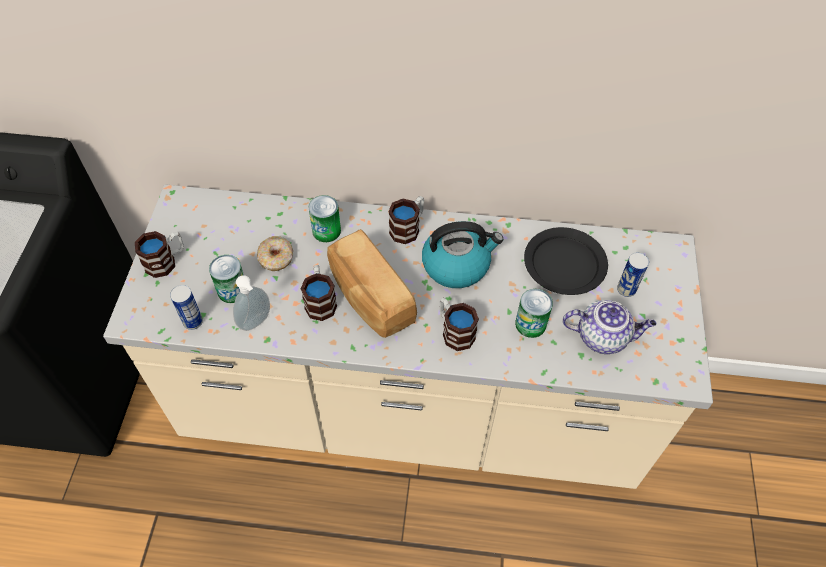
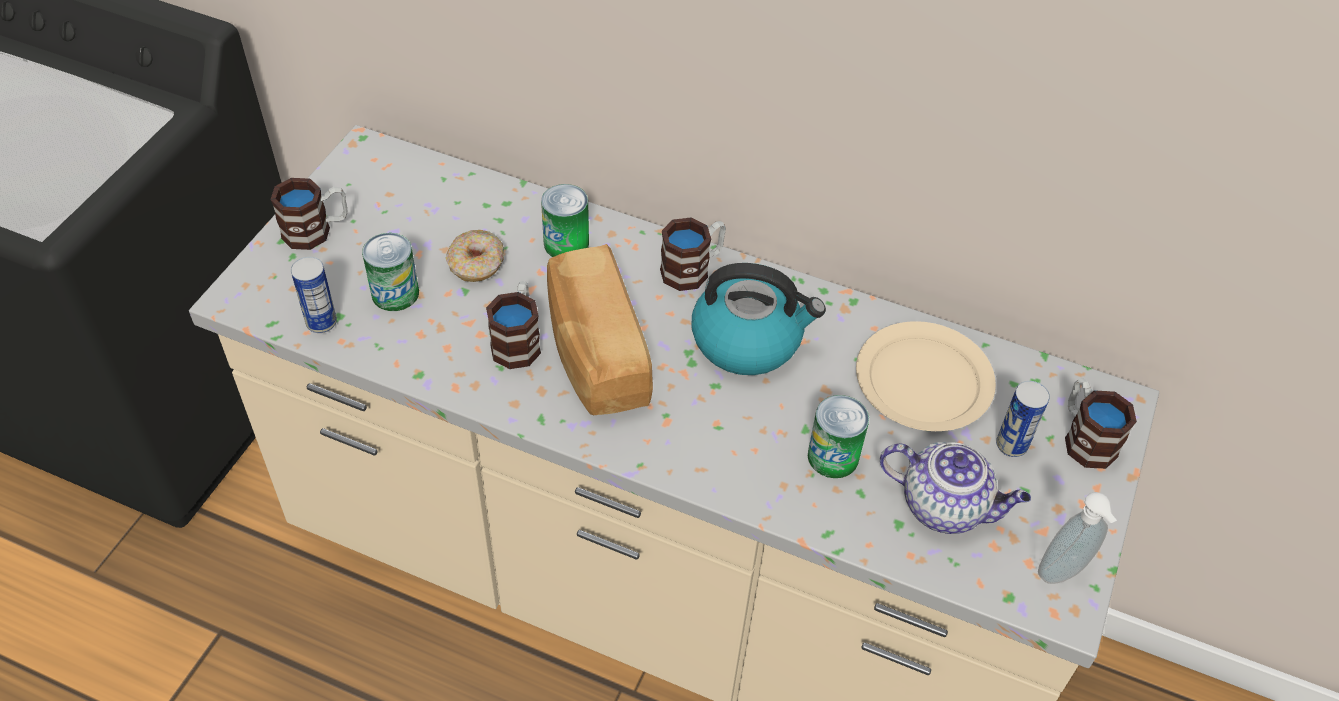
camera: 15 degrees right, 5 degrees down
soap dispenser [233,275,270,331] -> soap dispenser moved to [1038,492,1117,584]
mug [440,298,479,351] -> mug moved to [1065,378,1137,469]
black plate [524,227,608,295] -> beige plate [856,321,996,431]

